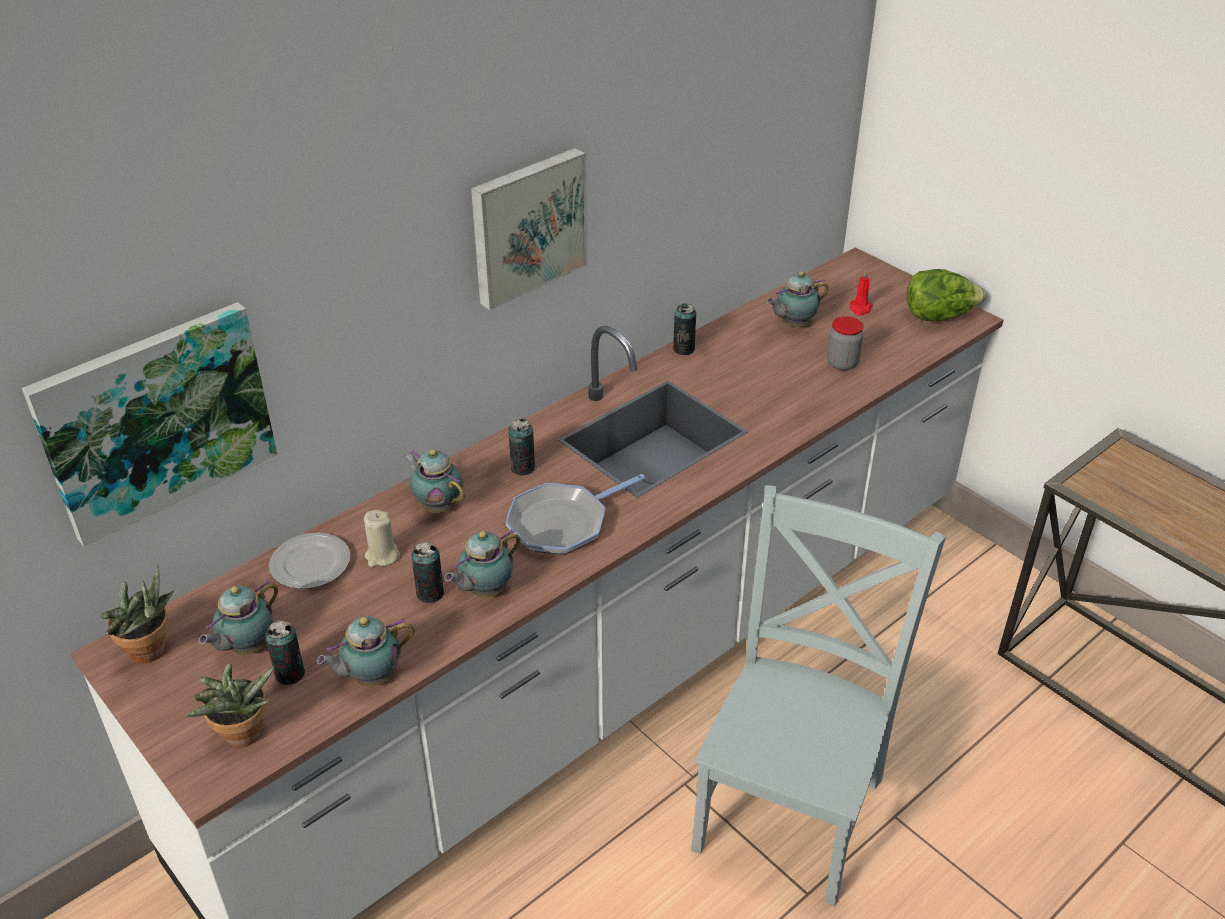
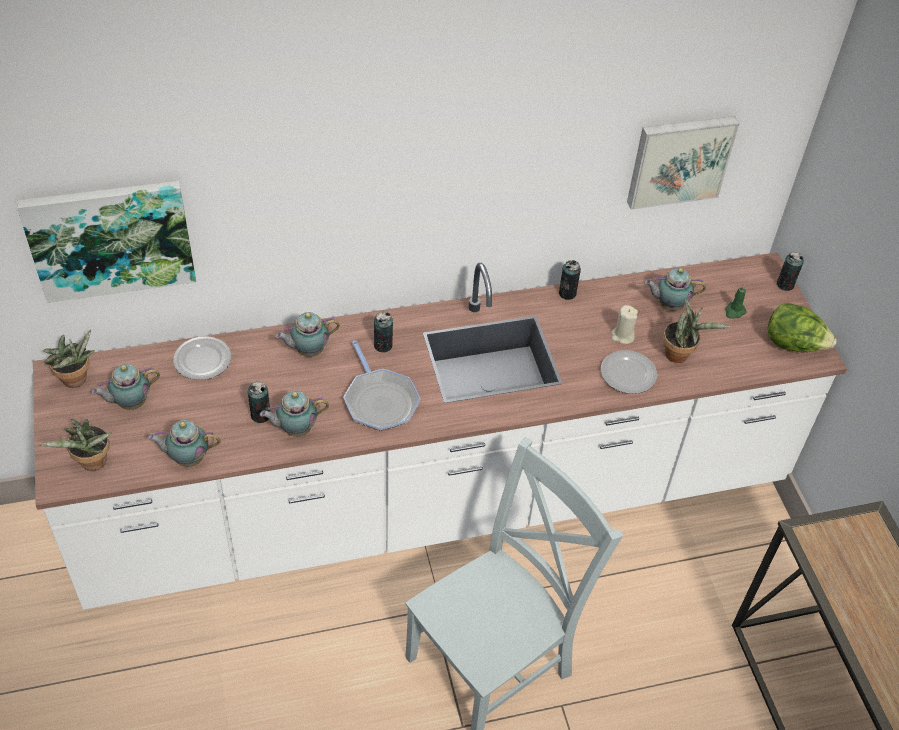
camera: 25 degrees right, 10 degrees up
can [265,620,305,685] -> can moved to [777,252,804,291]
beige candle [364,510,400,567] -> beige candle moved to [611,305,638,344]
teapot [404,449,465,513] -> teapot turned 90 degrees counterclockwise [276,312,340,357]
picture [471,148,587,310] -> picture moved to [627,116,740,210]
frying pan [506,474,645,555] -> frying pan turned 105 degrees counterclockwise [343,340,421,431]
jar [827,316,864,370] -> potted plant [663,298,730,363]
red candle [850,270,873,316] -> green candle [725,285,746,319]
none -> plate [601,350,657,394]

